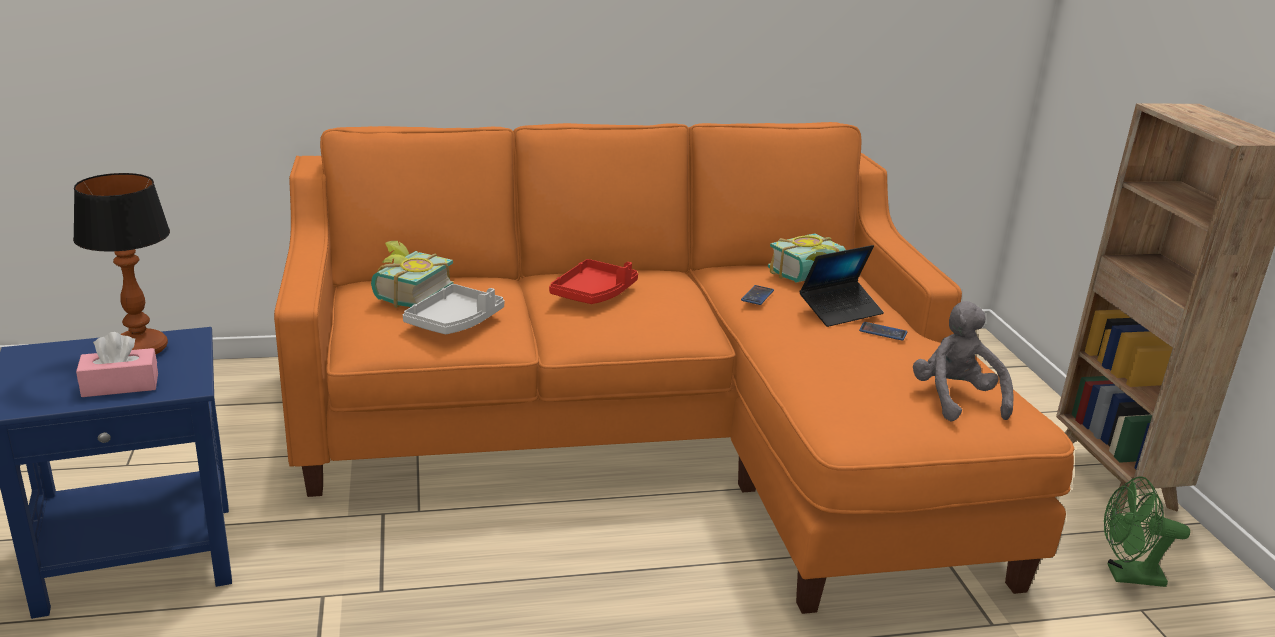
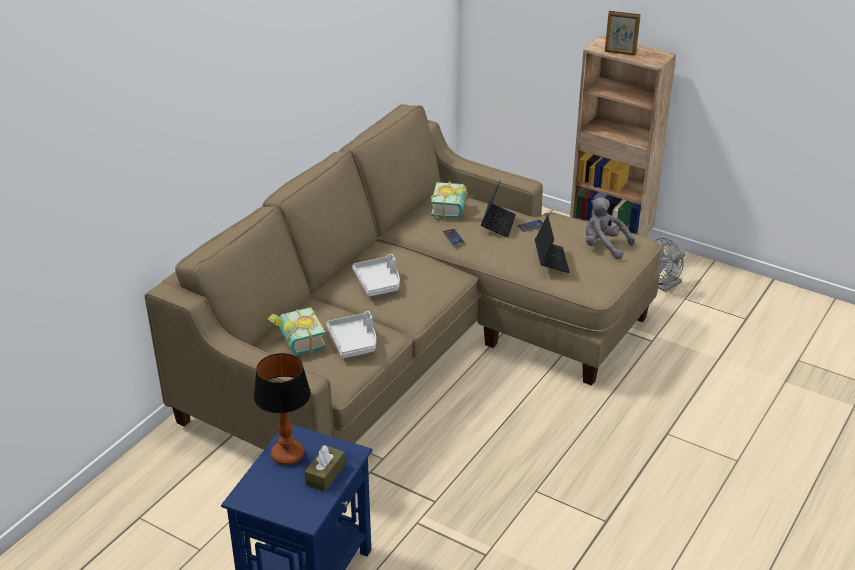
camera: 45 degrees left, 10 degrees up
pink tissue box [76,332,158,397] -> brown tissue box [304,445,345,492]
orange sofa [274,122,1074,614] -> beige sofa [144,104,661,450]
red tray [549,259,638,304] -> grey tray [352,254,400,296]
green fan [1104,476,1190,587] -> grey fan [655,238,685,292]
none -> laptop [535,215,570,273]
none -> picture frame [605,11,641,55]

